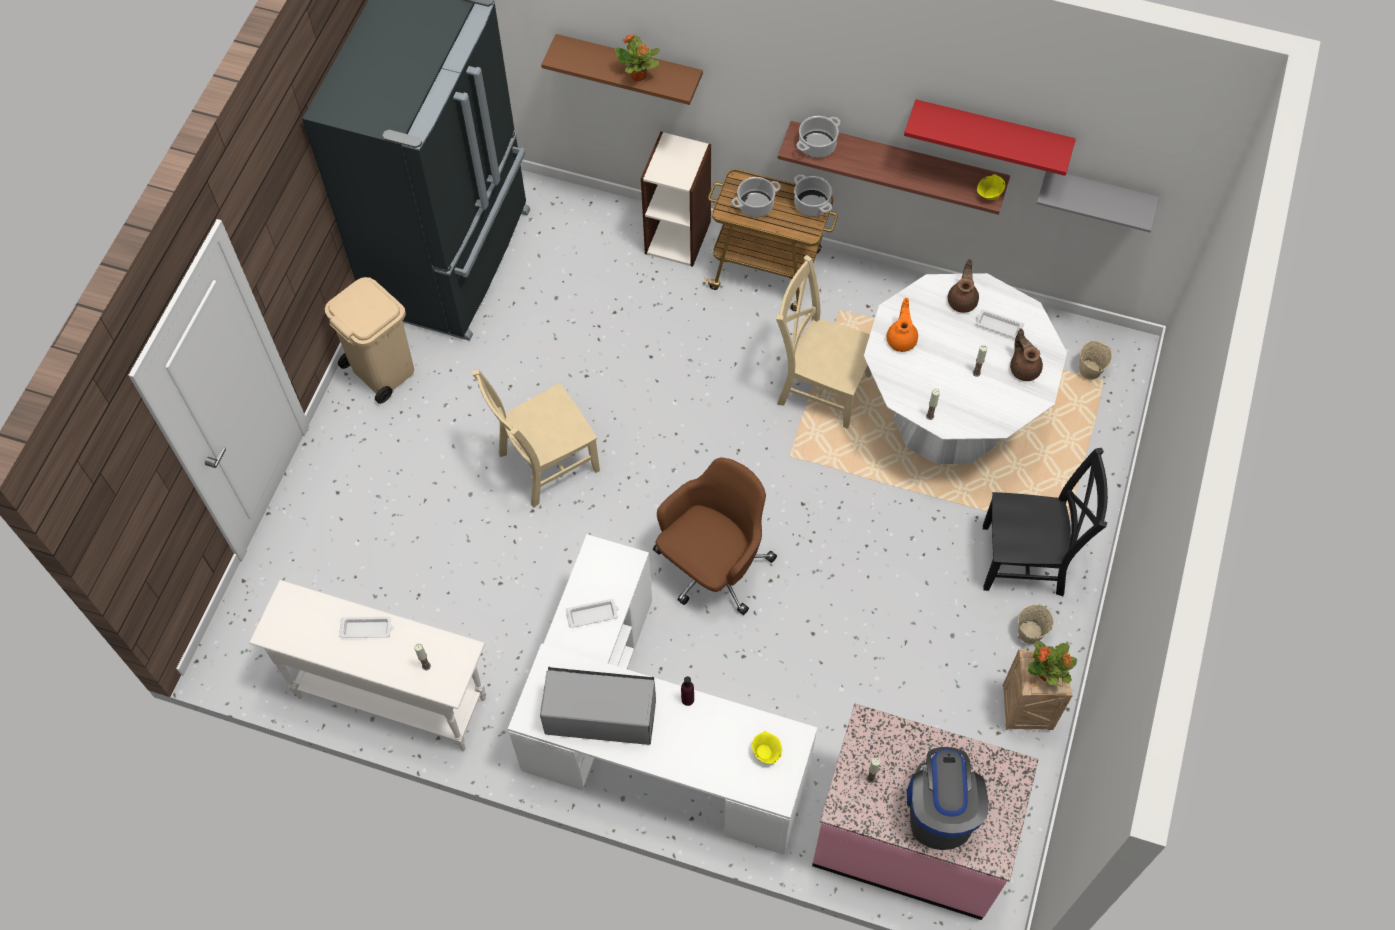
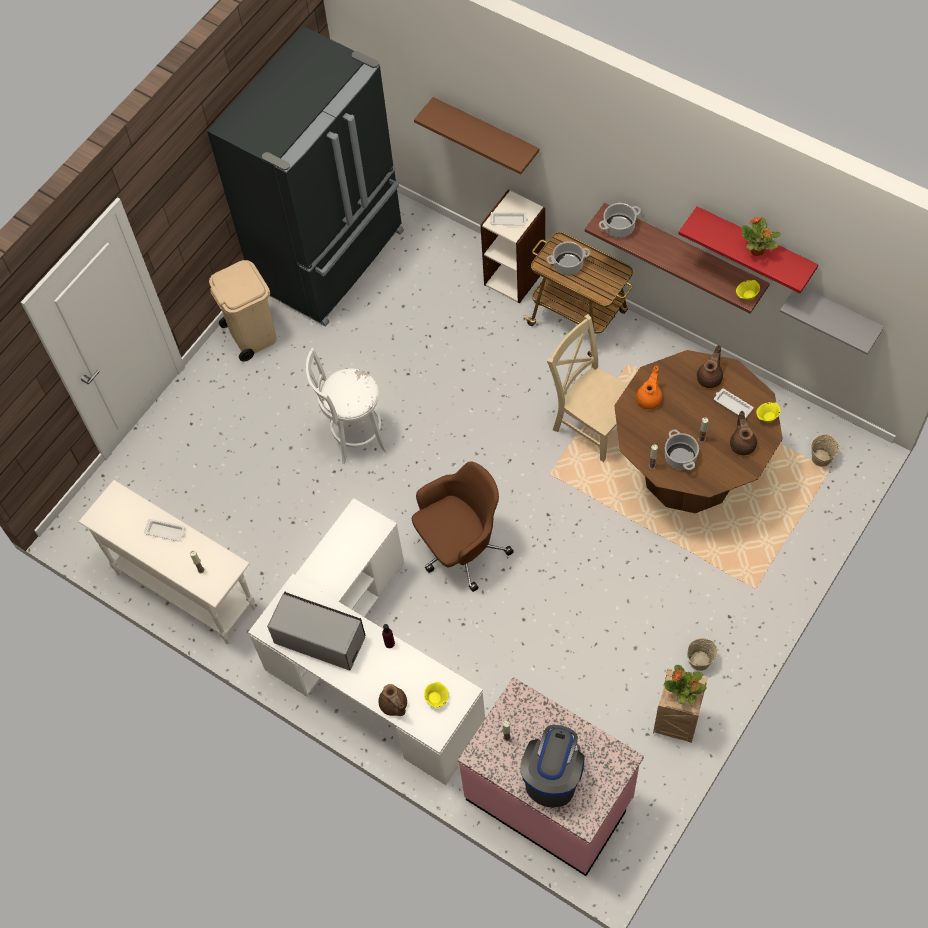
camera: 20 degrees right, 0 degrees up
beige chair [472,369,600,508] -> white stool [306,348,388,464]
white tray [566,599,619,628] -> white tray moved to [490,212,528,225]
potted plant [615,34,660,81] -> potted plant moved to [742,217,781,256]
cooking pot [794,175,832,217] -> cooking pot moved to [665,429,699,470]
white dining table [864,273,1067,464] -> brown dining table [614,350,783,513]
black chair [983,448,1108,596] -> none
none -> brown teapot [378,684,407,716]
none -> yellow bowl [756,402,781,423]

